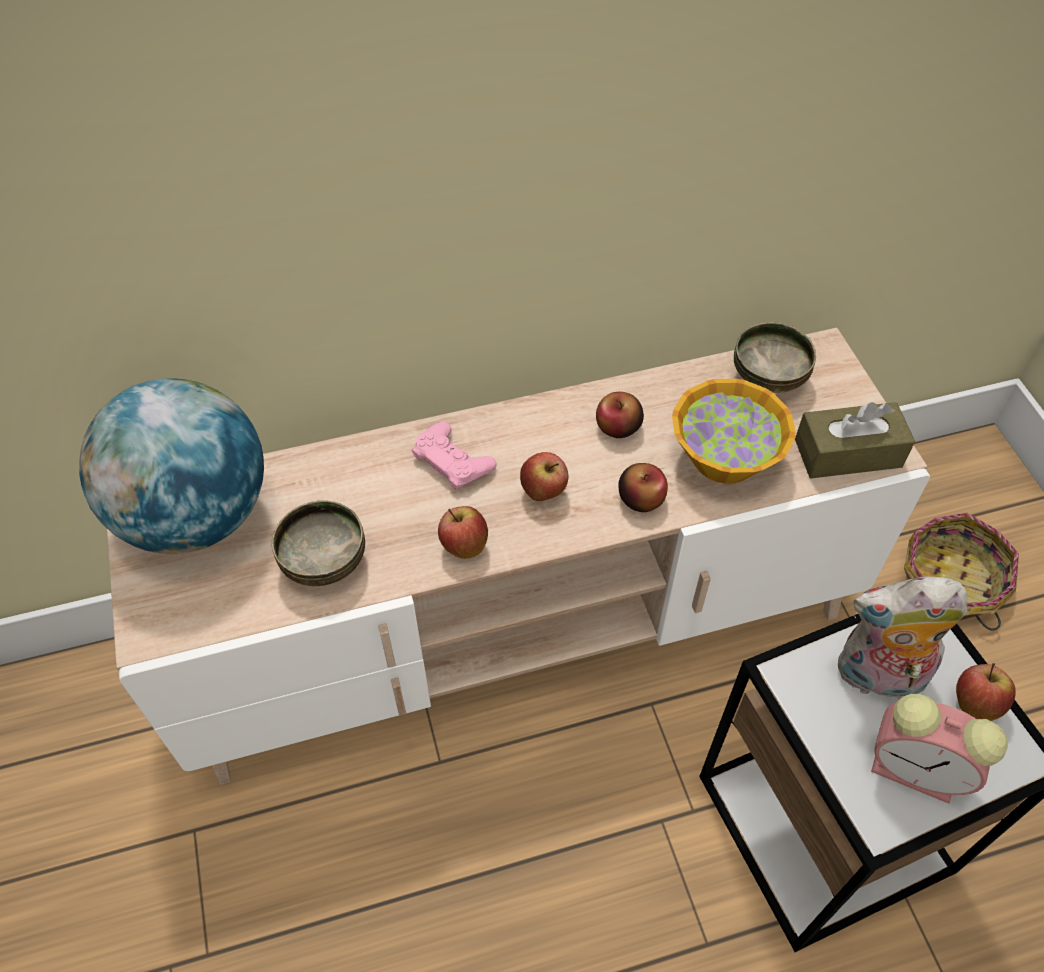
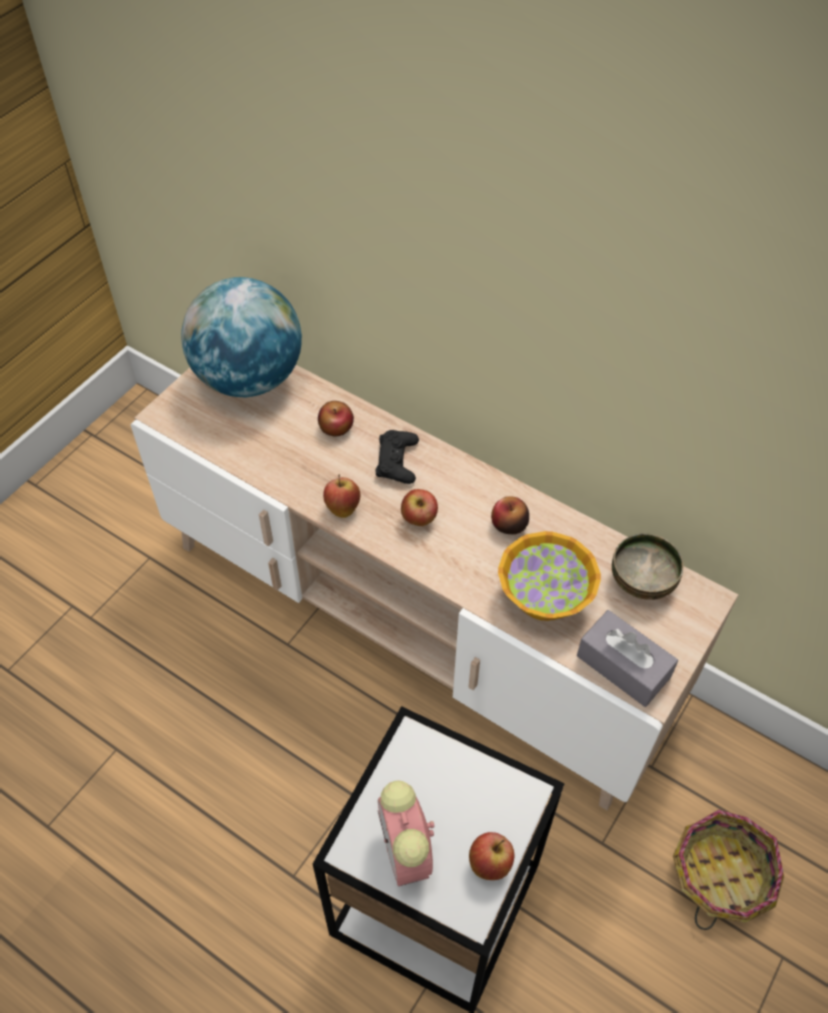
camera: 50 degrees right, 0 degrees up
bowl [272,500,365,586] -> none
pink game controller [412,422,497,490] -> black game controller [376,430,419,484]
apple [618,463,668,512] -> apple moved to [318,401,354,436]
brown tissue box [795,402,915,478] -> grey tissue box [577,610,678,707]
plush toy [838,576,968,699] -> none

